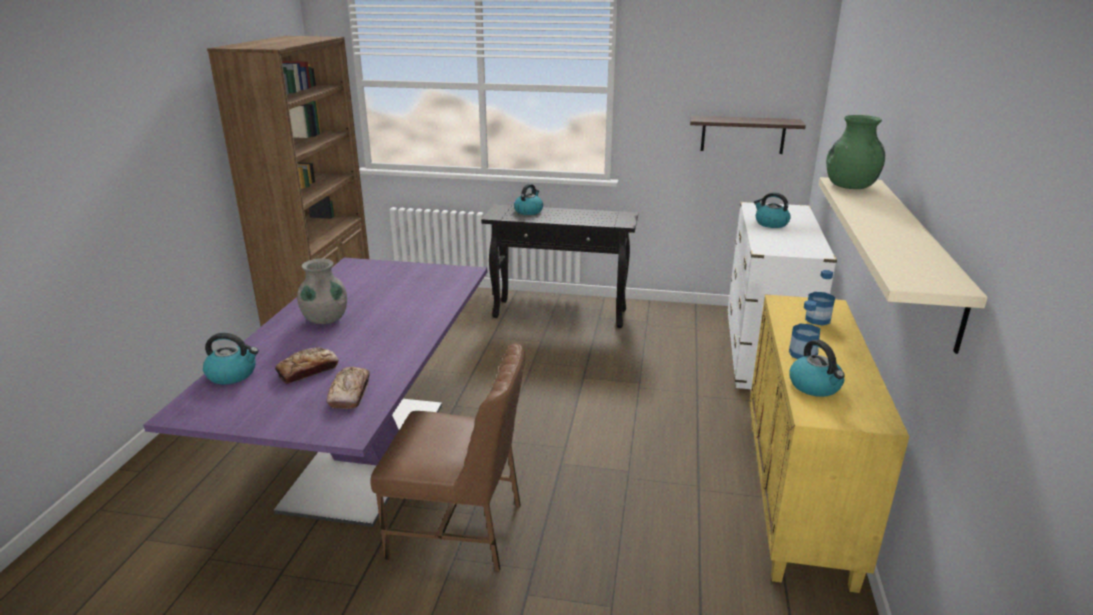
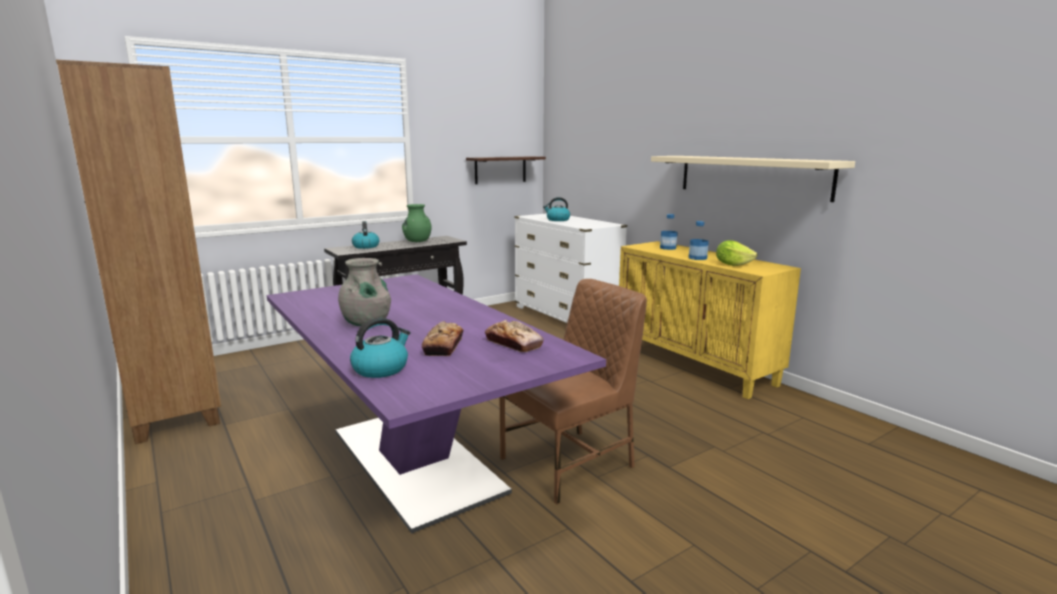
camera: 45 degrees left, 10 degrees down
kettle [789,340,844,397] -> lettuce [716,240,758,266]
green vase [826,115,885,189] -> green vase moved to [402,204,431,242]

